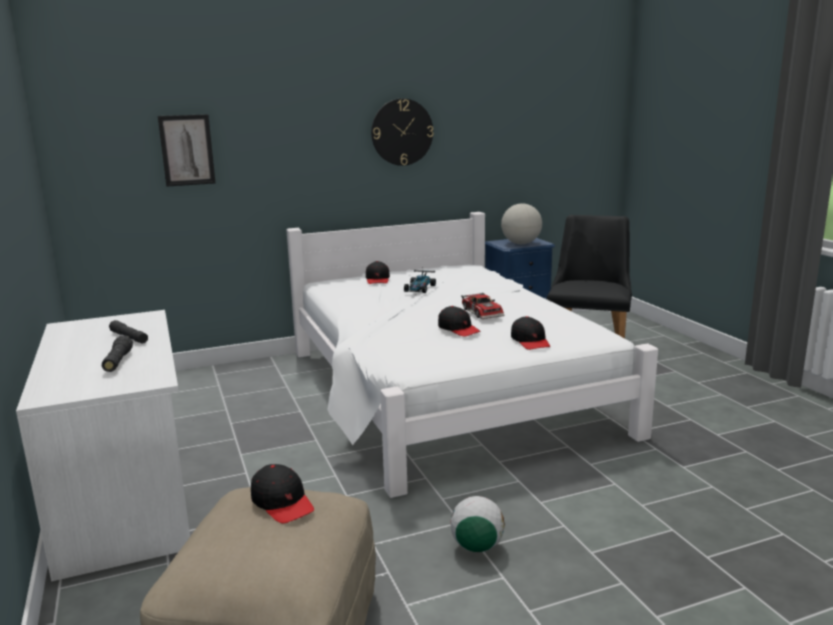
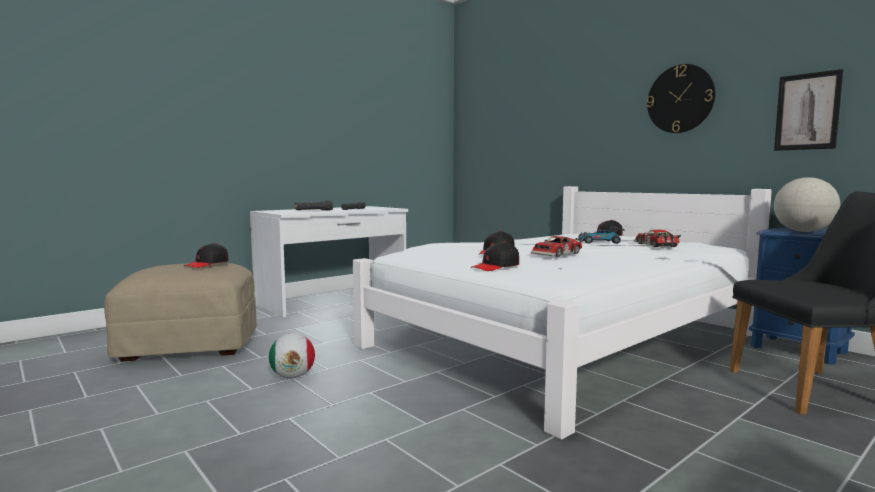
camera: 70 degrees right, 10 degrees down
picture [158,114,216,187] -> picture moved to [774,69,843,151]
none -> toy car [634,230,681,247]

